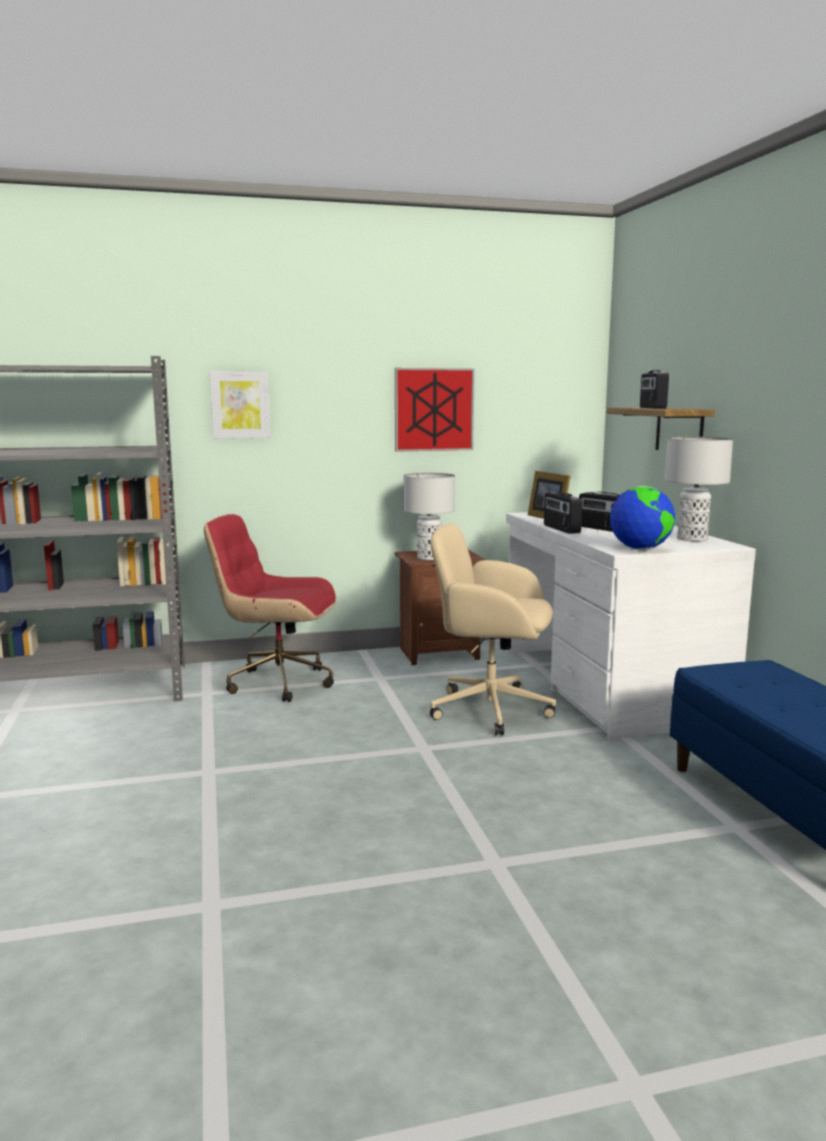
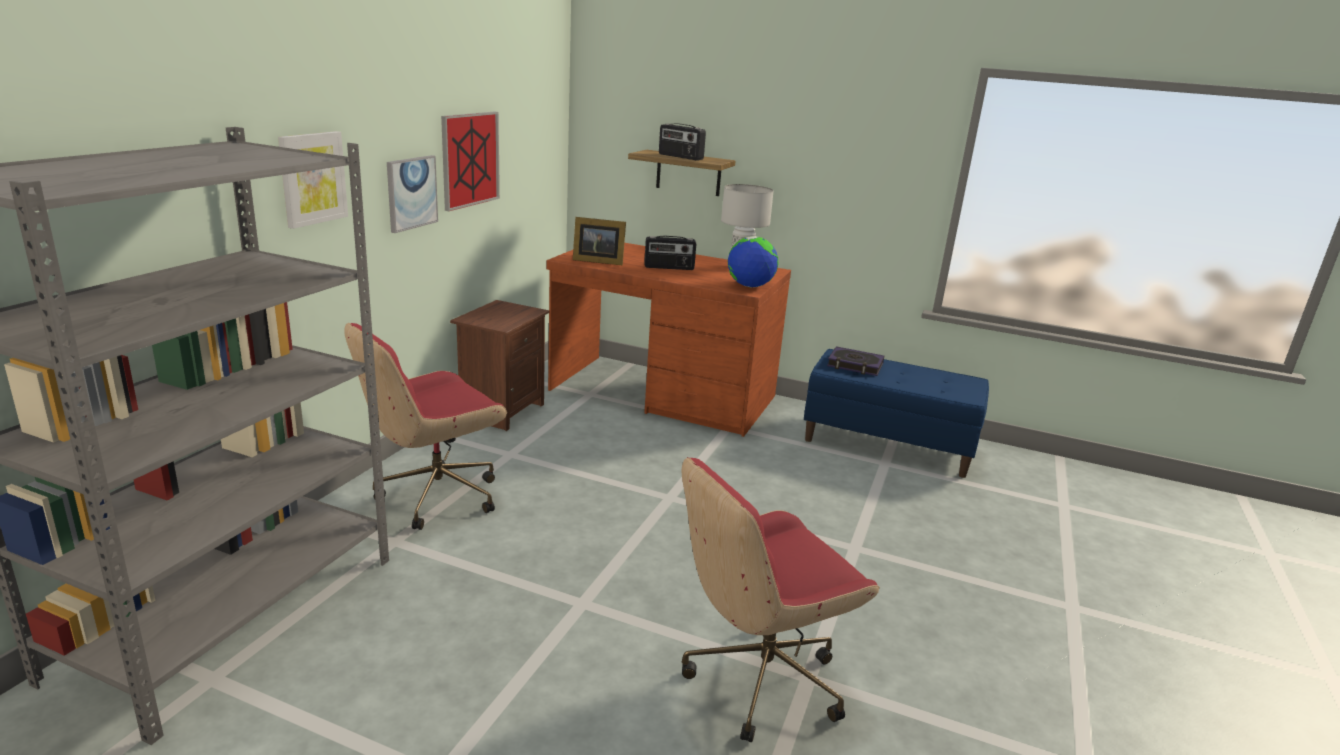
camera: 55 degrees left, 10 degrees up
white table lamp [404,473,455,560] -> none
beige office chair [430,524,556,735] -> none
white desk [506,512,756,740] -> brown desk [547,243,791,437]
radio [544,491,582,534] -> none
none -> picture [387,155,438,233]
none -> red office chair [682,457,880,742]
none -> book [827,346,884,376]

